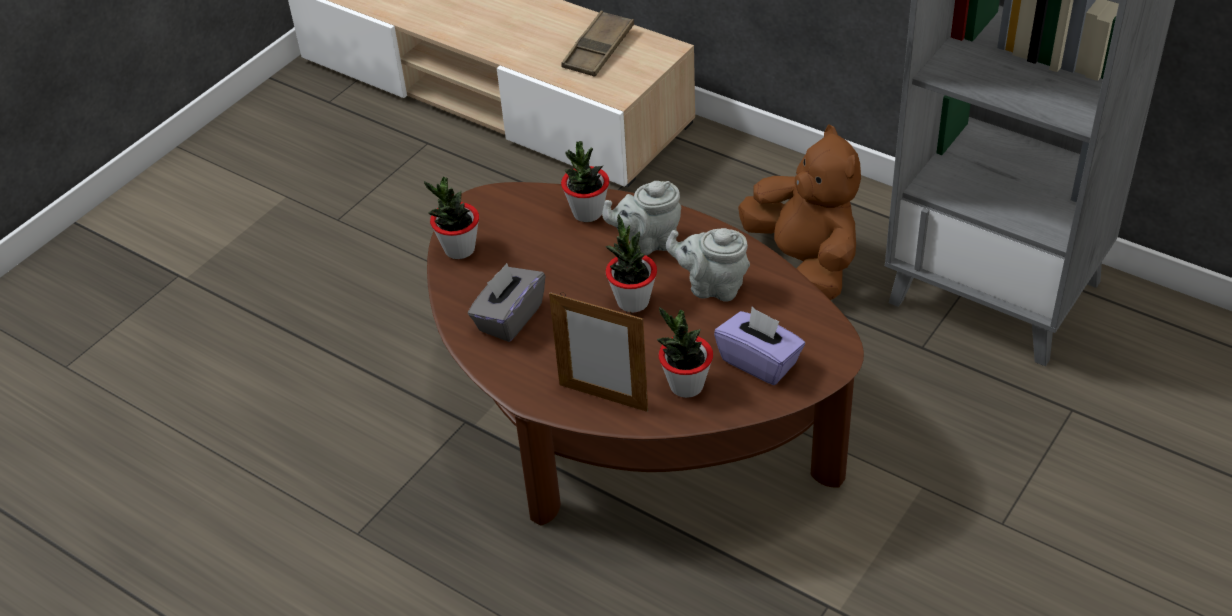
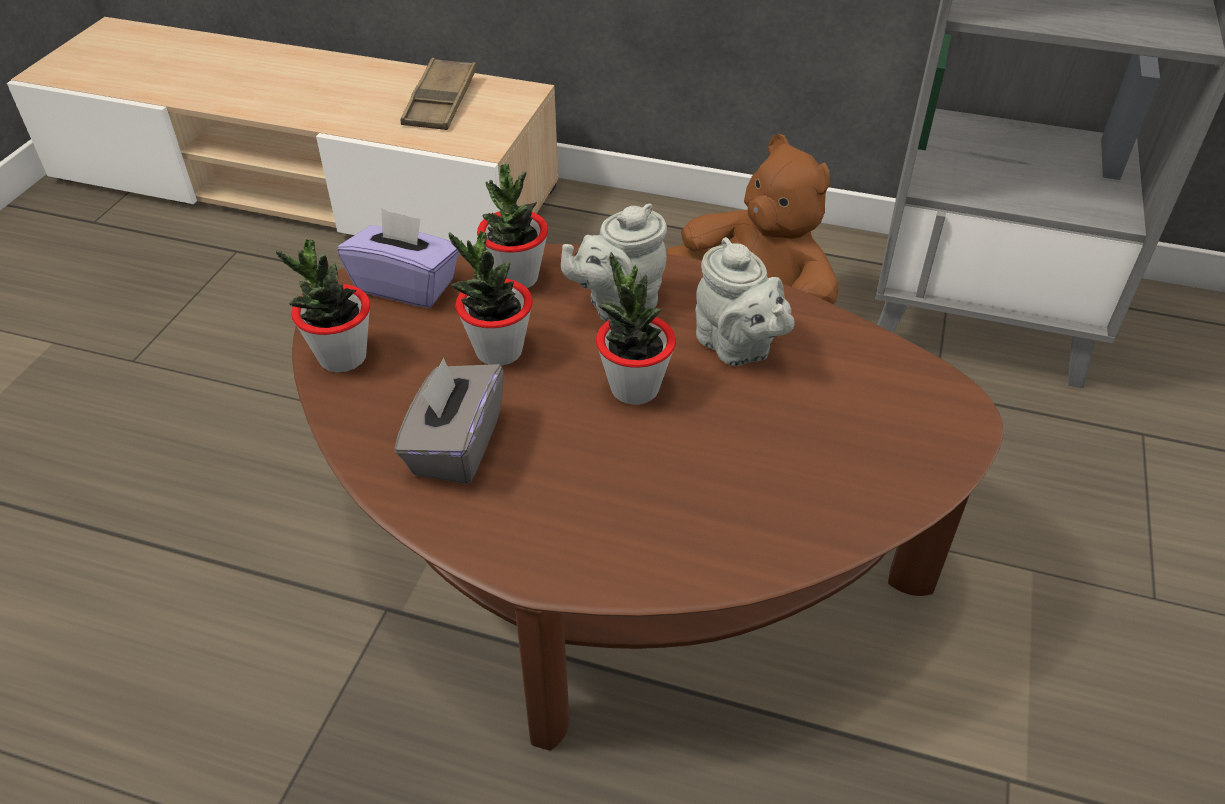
camera: 20 degrees left, 0 degrees up
picture frame [549,292,648,412] -> none
potted plant [657,307,713,398] -> potted plant moved to [448,231,533,366]
grey teapot [666,228,750,302] -> grey teapot turned 120 degrees counterclockwise [695,237,795,366]
purple tissue box [714,307,805,385] -> purple tissue box moved to [338,208,459,308]

